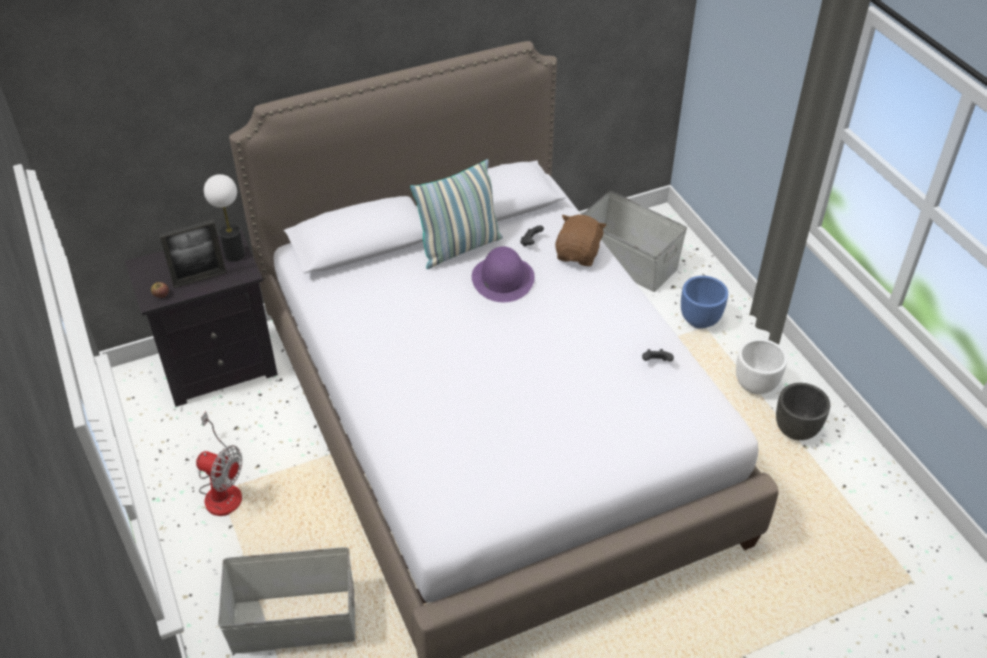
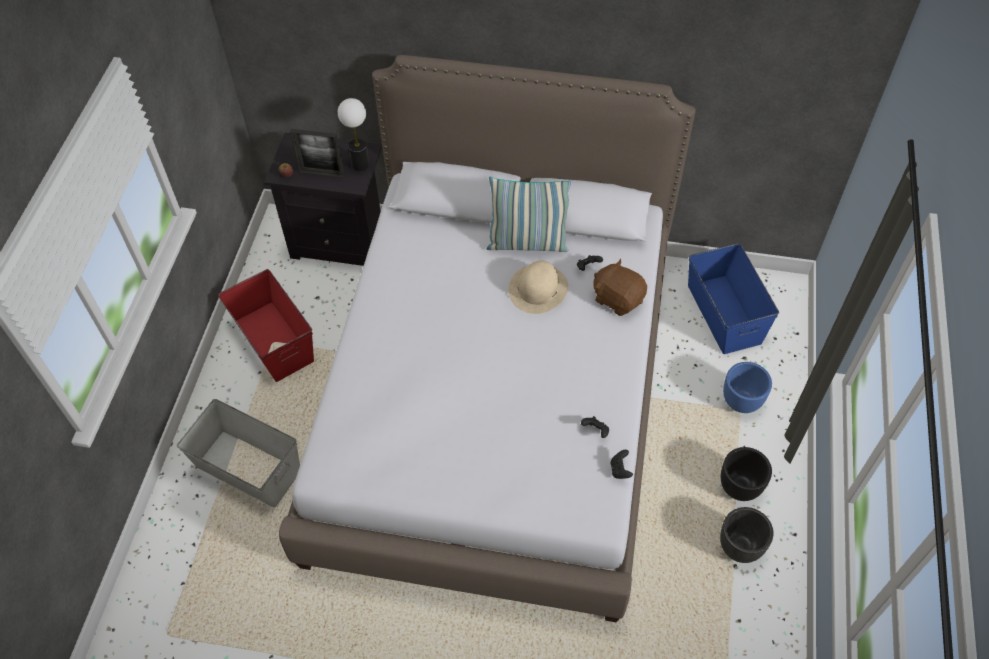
camera: 35 degrees right, 10 degrees up
fan [196,411,242,516] -> red storage box [218,269,314,382]
purple hat [472,246,535,302] -> beige hat [508,261,568,314]
brown plush toy [555,215,607,266] -> brown plush toy turned 105 degrees counterclockwise [594,259,647,316]
grey storage box [582,191,687,292] -> blue storage box [688,243,779,354]
white planter [736,339,787,394] -> black planter [721,447,772,501]
none -> black game controller [611,450,633,479]

